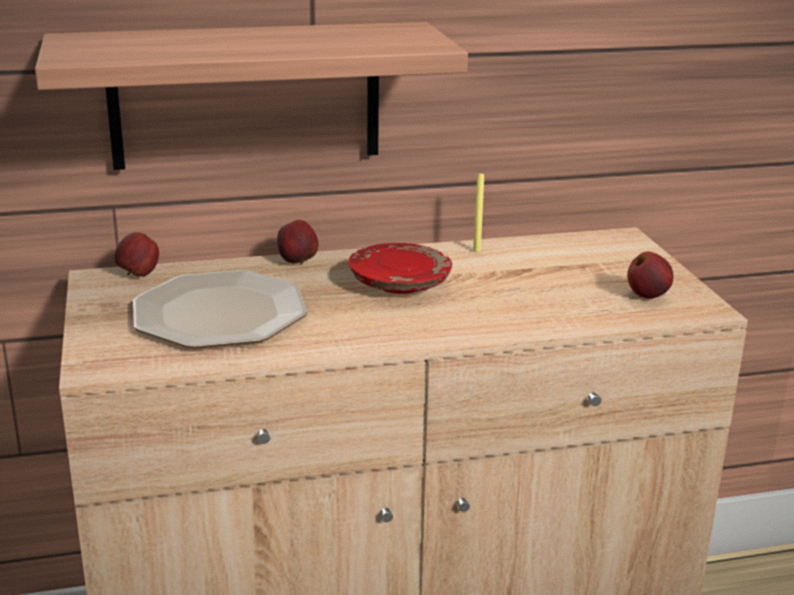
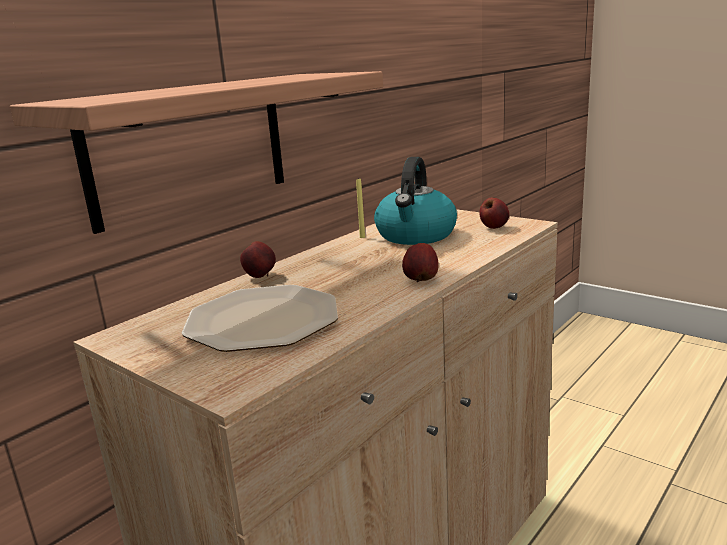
camera: 35 degrees left, 5 degrees down
apple [114,232,159,277] -> apple moved to [402,243,439,282]
red plate [348,243,452,294] -> none
none -> kettle [374,157,457,245]

